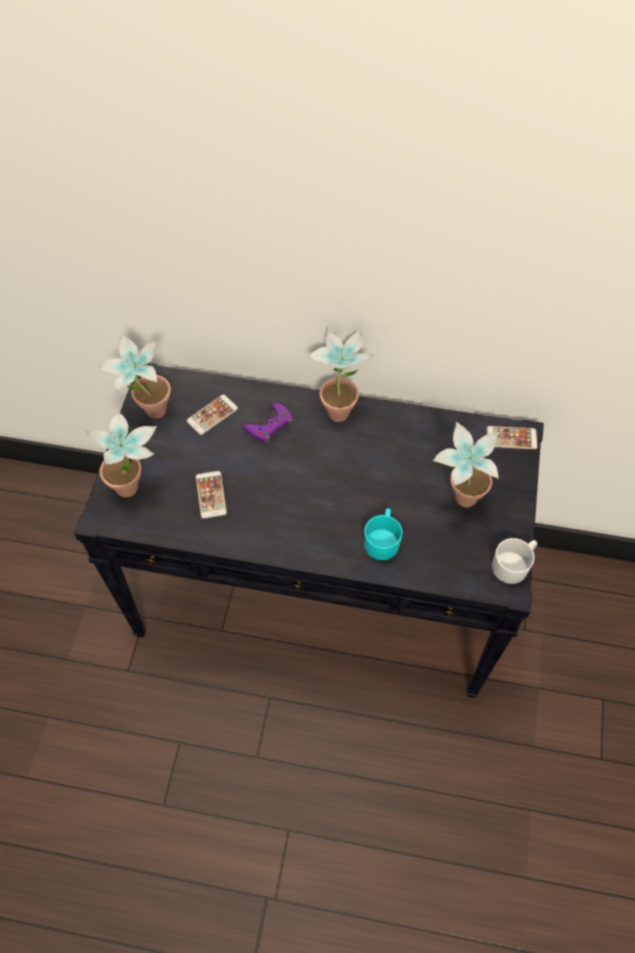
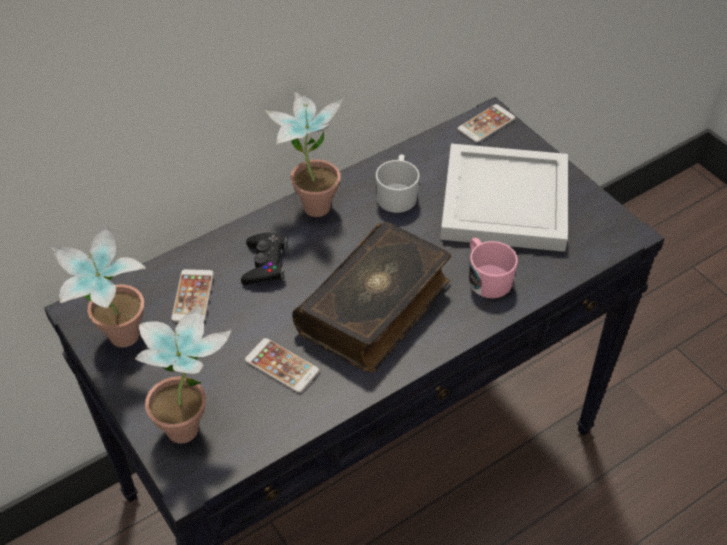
camera: 45 degrees left, 10 degrees down
purple game controller [244,403,293,444] -> black game controller [241,233,288,285]
turquoise mug [364,508,403,560] -> pink mug [469,238,518,298]
potted plant [433,422,499,507] -> white tray [440,144,568,252]
white mug [492,538,537,584] -> white mug moved to [376,155,420,213]
none -> book [292,222,451,372]

